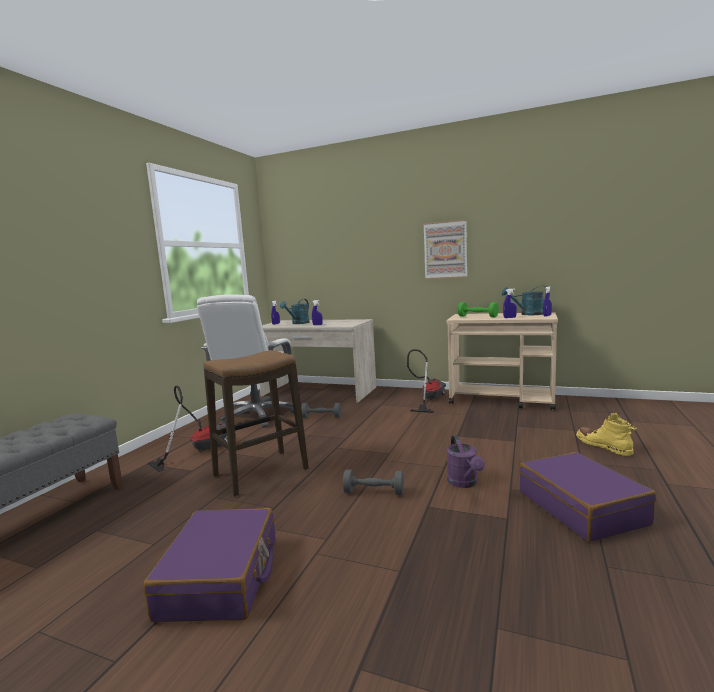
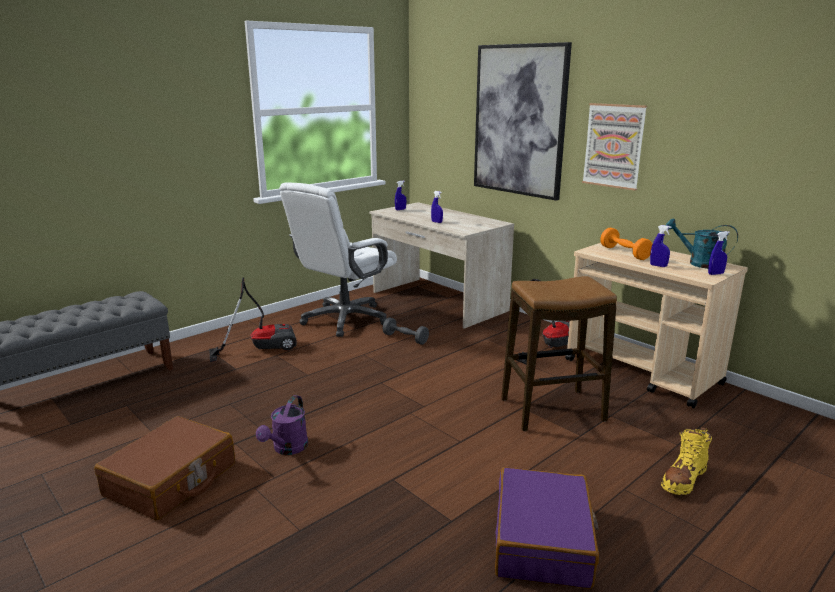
camera: 25 degrees right, 10 degrees up
purple suitcase [143,508,275,622] -> brown suitcase [94,416,235,520]
stool [203,350,309,496] -> stool moved to [501,276,617,431]
turquoise watering can [280,299,310,324] -> none
grey dumbbell [343,469,404,495] -> none
purple watering can [447,435,485,488] -> purple watering can moved to [256,395,308,455]
green dumbbell [458,302,499,317] -> orange dumbbell [600,228,652,260]
yellow boot [576,412,637,456] -> yellow boot turned 135 degrees counterclockwise [661,427,712,495]
none -> picture [474,42,572,201]

